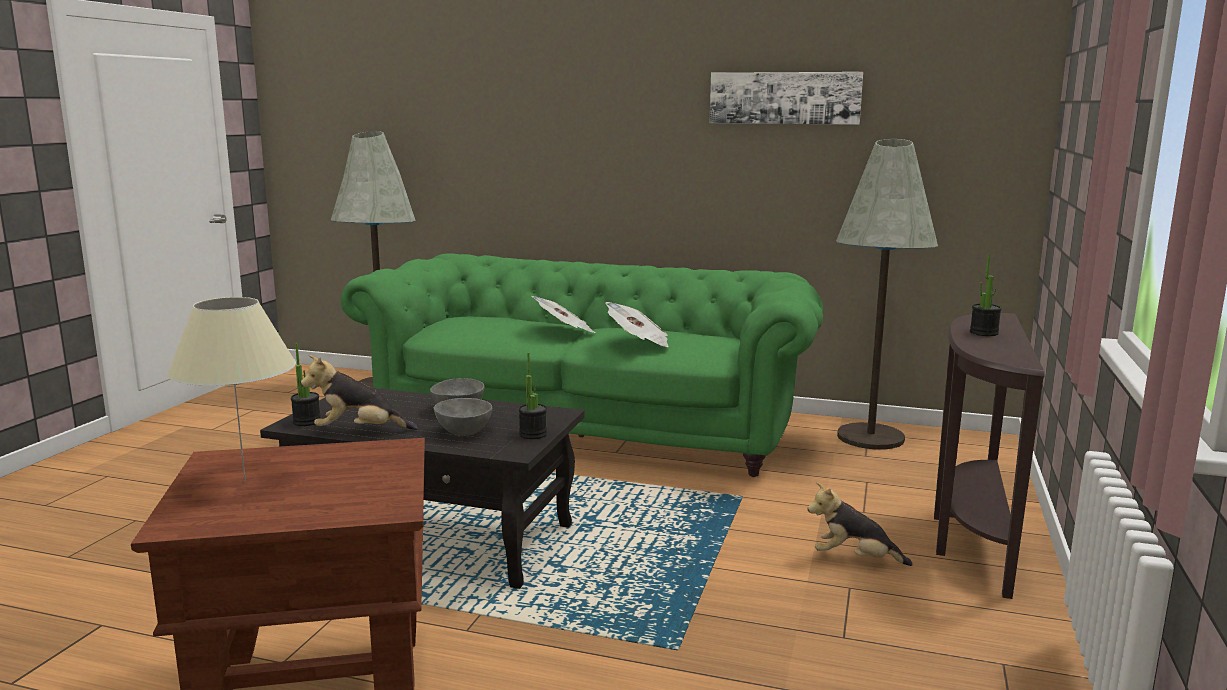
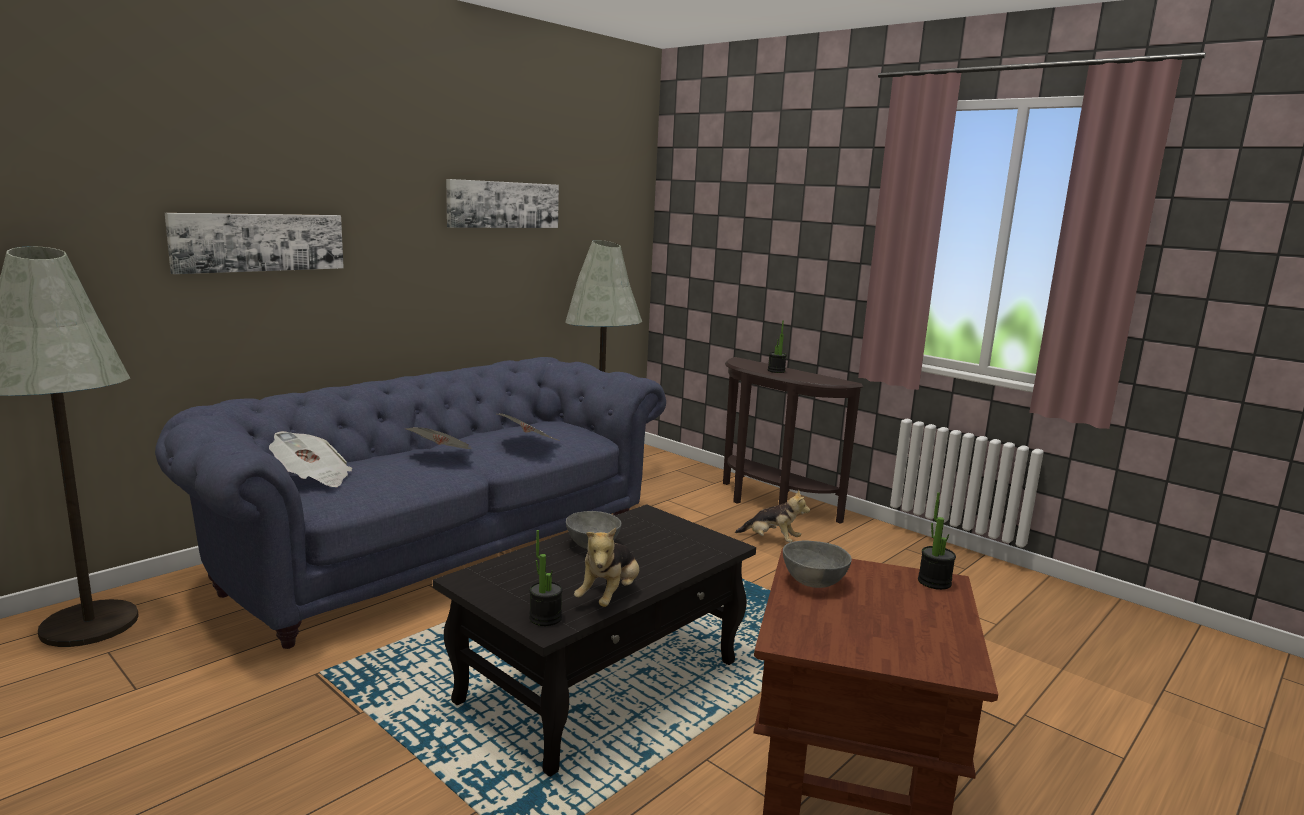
camera: 65 degrees left, 0 degrees up
beige table lamp [167,297,296,482] -> none
green sofa [341,253,823,477] -> blue sofa [155,357,666,649]
grey bowl [434,398,492,436] -> grey bowl moved to [783,541,852,588]
potted plant [519,353,547,439] -> potted plant moved to [918,492,956,590]
plush toy [807,482,913,566] -> plush toy turned 105 degrees counterclockwise [735,490,810,542]
none -> picture [165,213,344,274]
none -> newspaper [269,431,352,487]

